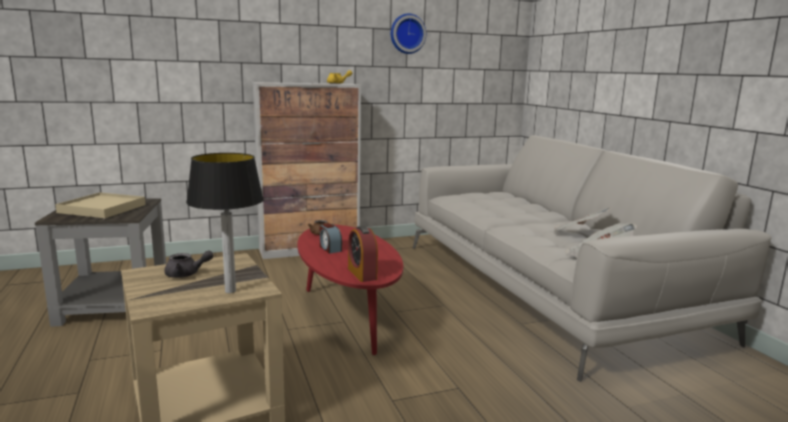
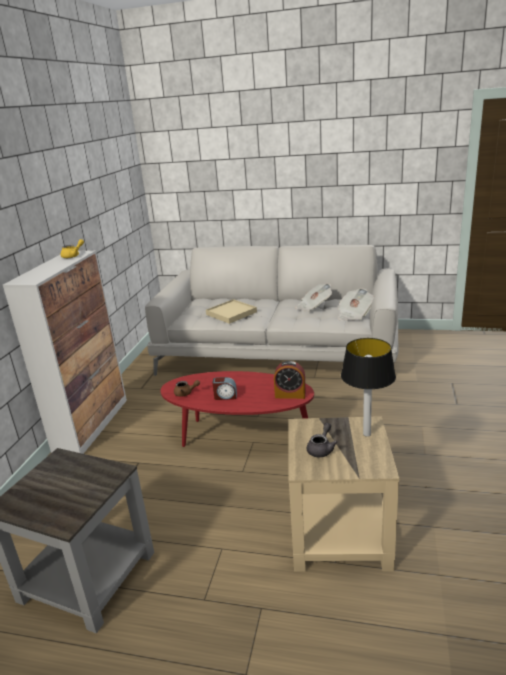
camera: 55 degrees left, 10 degrees up
beige tray [55,192,146,218] -> beige tray moved to [206,299,257,324]
wall clock [391,14,426,54] -> none

